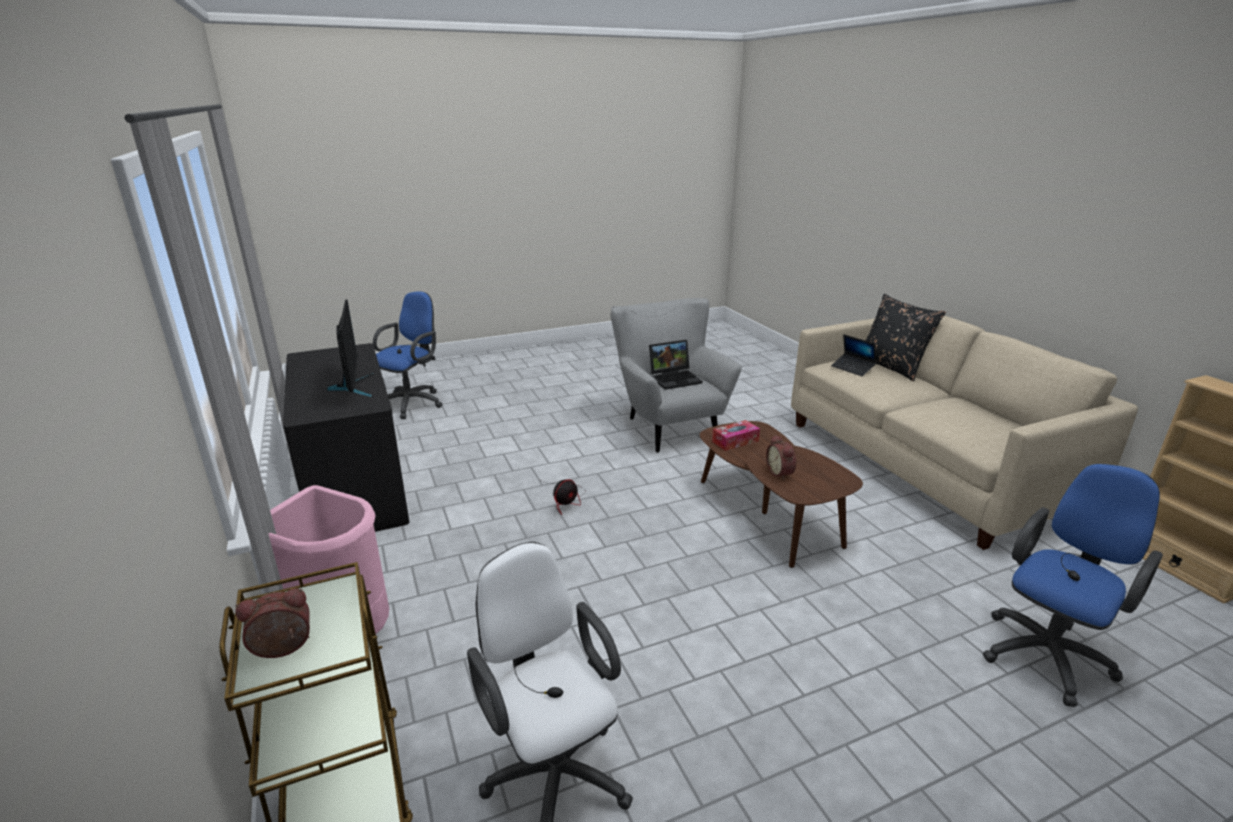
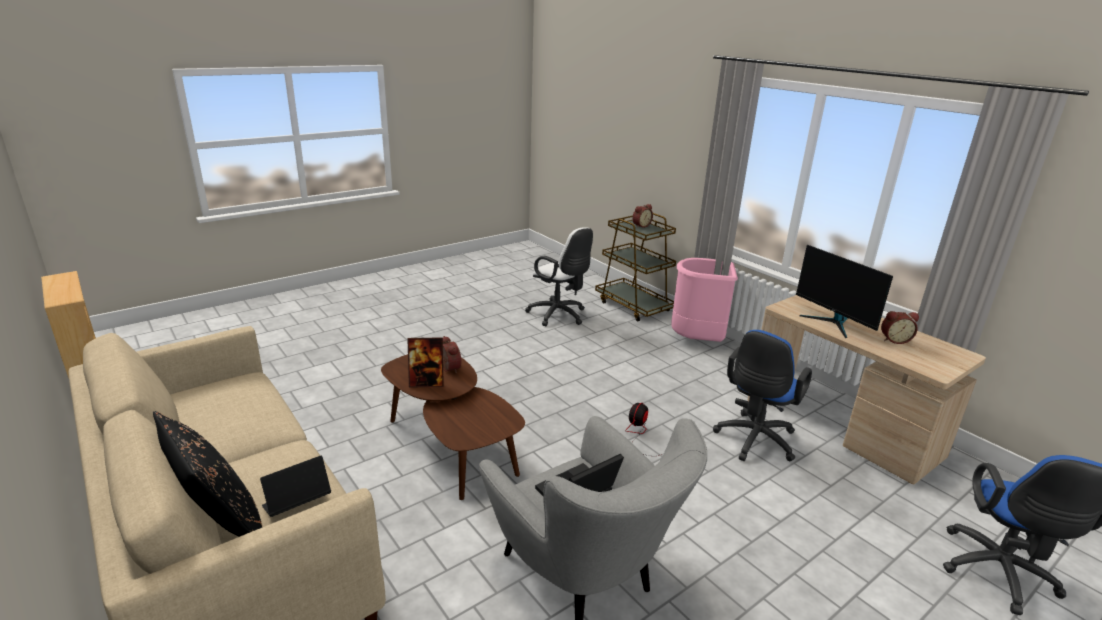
camera: 165 degrees right, 0 degrees up
black desk [283,343,409,532] -> beige desk [747,295,986,484]
tissue box [712,420,760,451] -> none
laptop [831,334,877,376] -> laptop turned 75 degrees counterclockwise [260,456,331,517]
blue office chair [983,464,1163,707] -> blue office chair moved to [713,330,812,461]
none -> picture frame [407,337,444,388]
none -> alarm clock [881,311,919,344]

